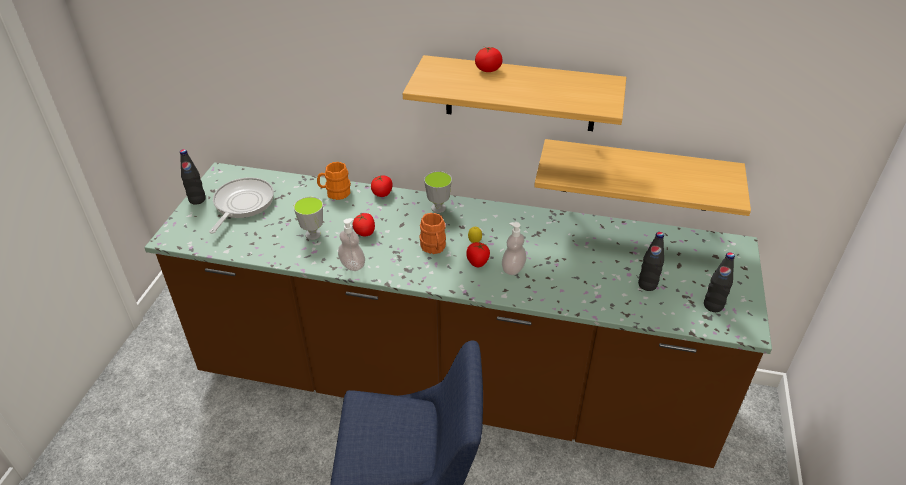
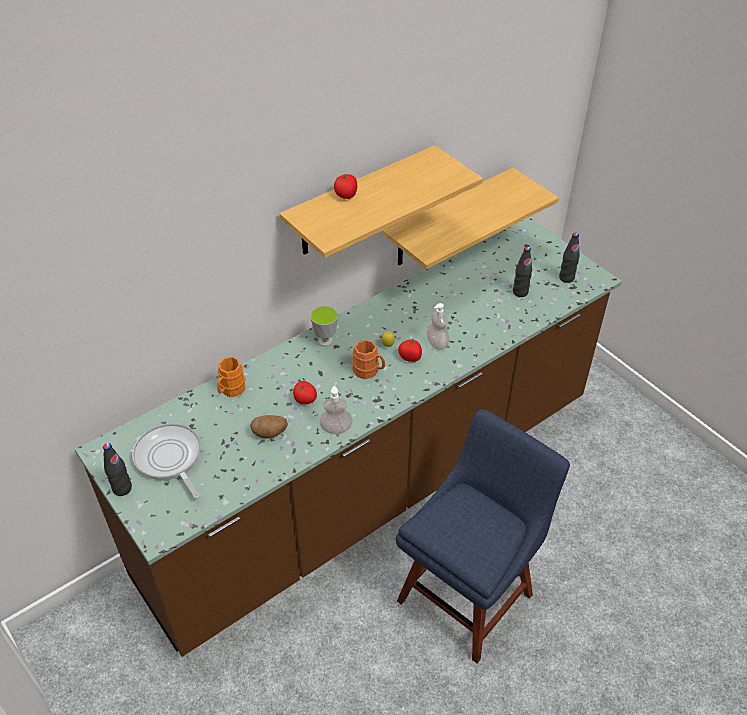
camera: 50 degrees left, 5 degrees up
cup [294,197,323,240] -> potato [250,415,288,439]
tomato [371,175,393,197] -> none

